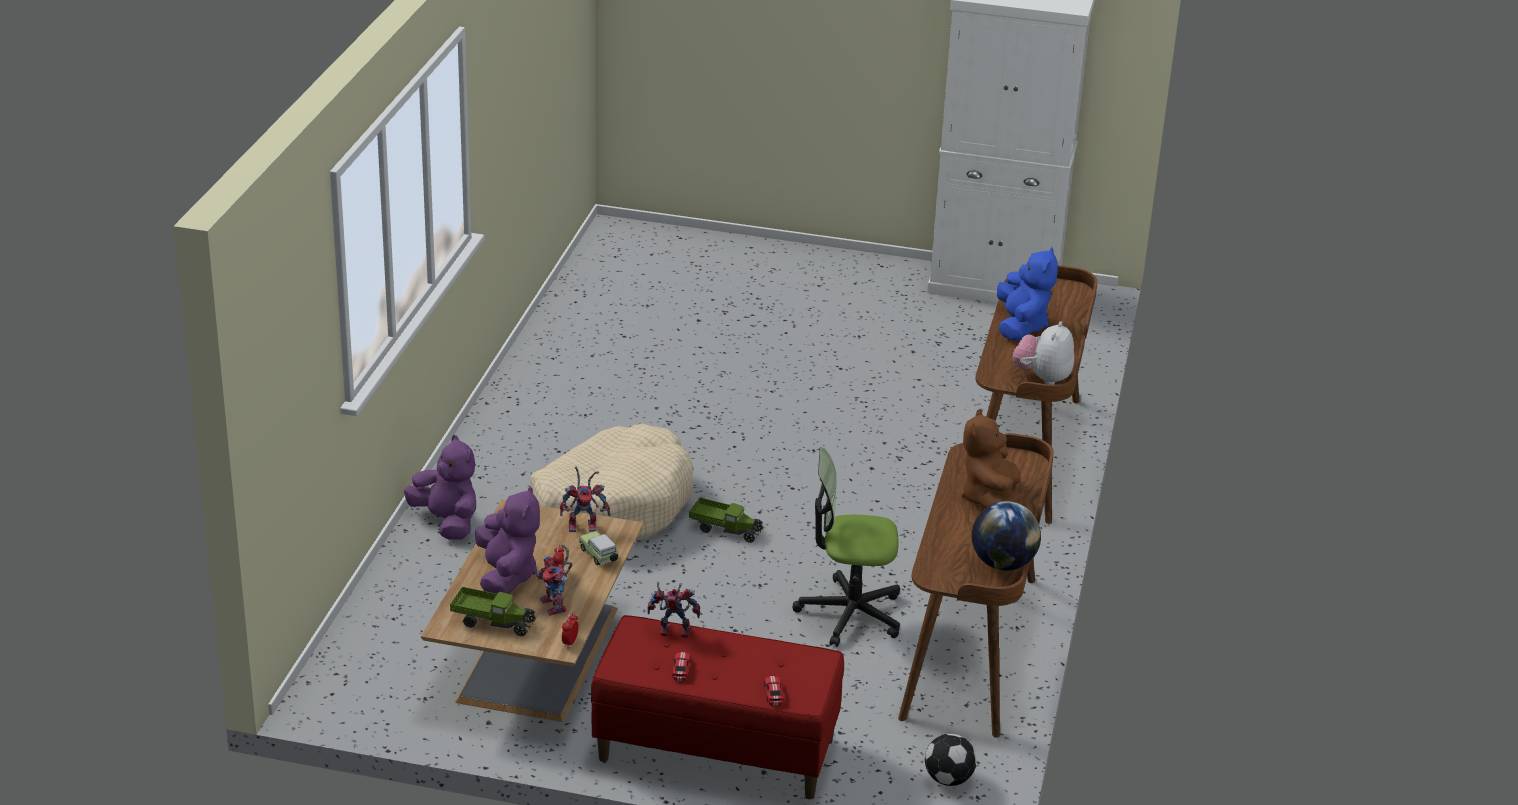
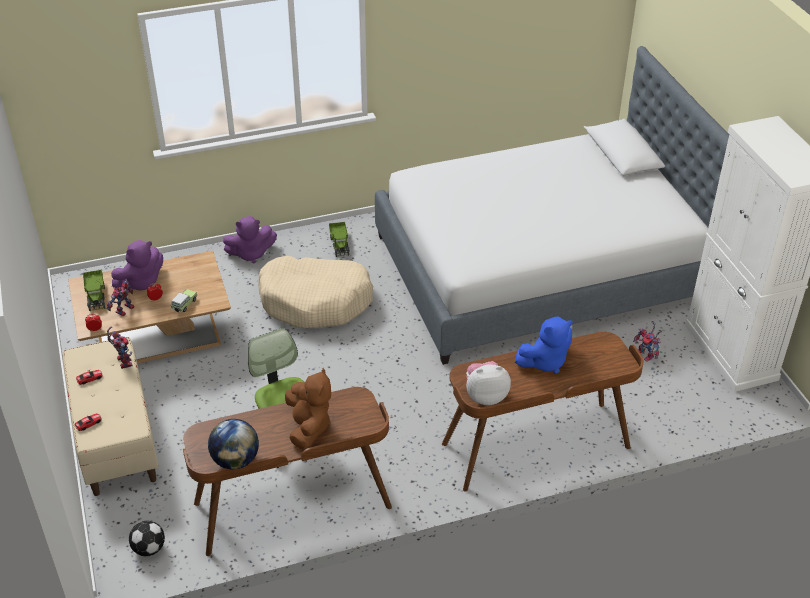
camera: 60 degrees right, 10 degrees up
purple plush toy [404,435,476,540] -> purple plush toy turned 60 degrees clockwise [223,216,277,263]
toy robot [560,466,610,532] -> toy robot moved to [633,321,662,362]
red bench [591,615,844,799] -> beige bench [63,337,159,496]
toy truck [689,497,763,543] -> toy truck moved to [329,222,350,257]
brown plush toy [961,409,1021,508] -> brown plush toy turned 105 degrees clockwise [285,368,331,449]
none -> bed [375,46,729,365]

